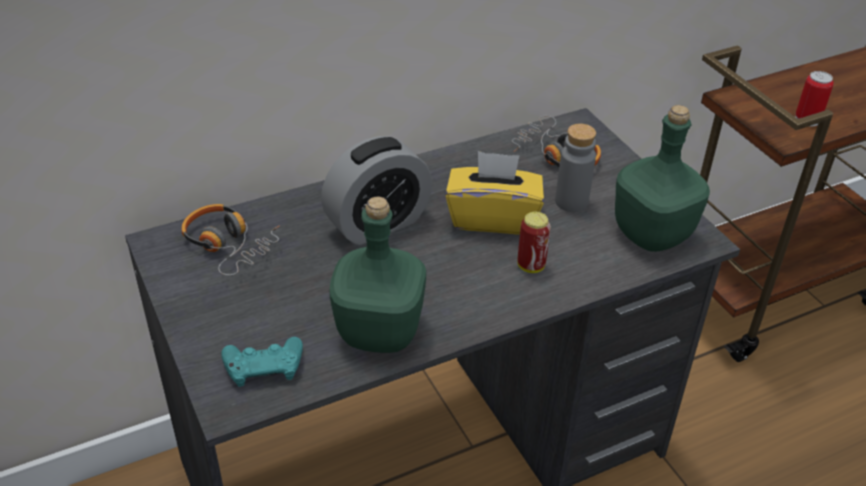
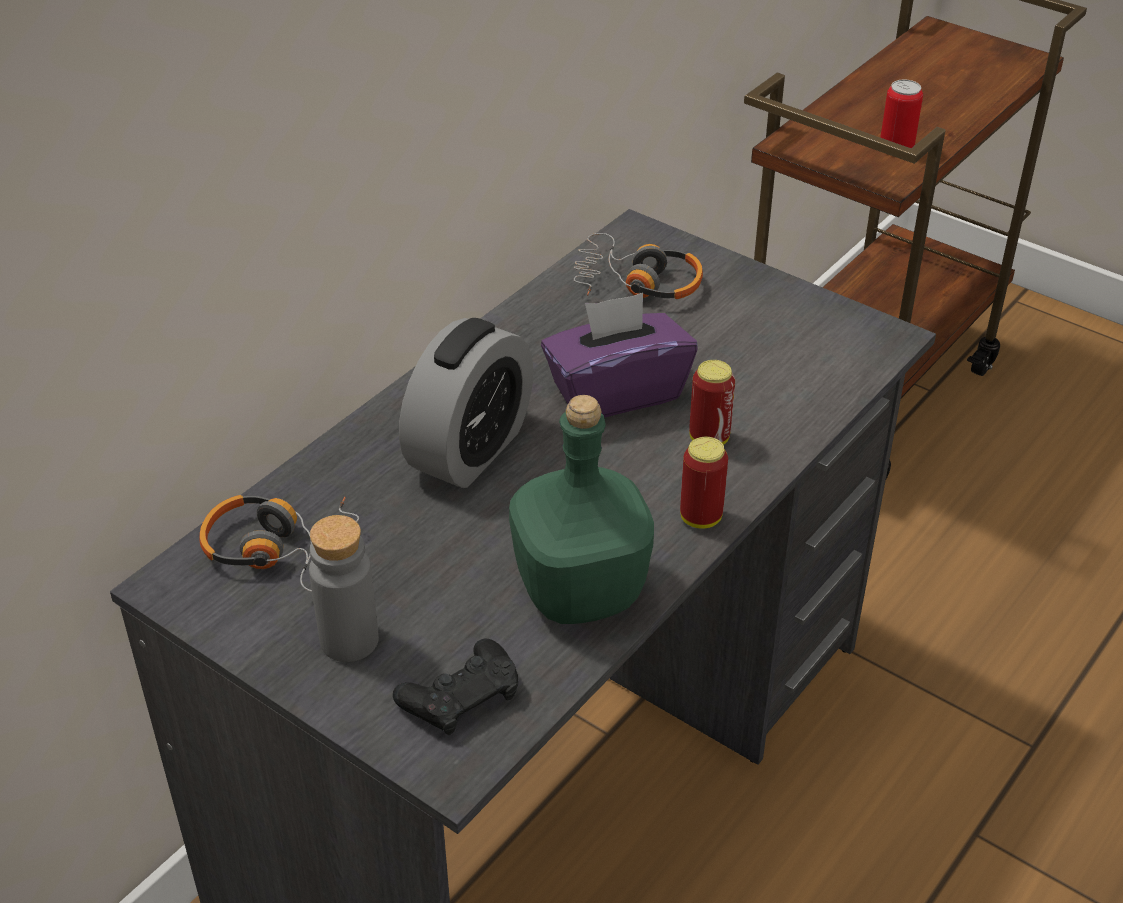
camera: 25 degrees left, 0 degrees up
turquoise game controller [221,337,303,387] -> black game controller [393,638,518,736]
yellow tissue box [445,151,544,234] -> purple tissue box [541,293,697,418]
grey bottle [555,124,596,212] -> grey bottle moved to [309,515,379,662]
green bottle [615,105,710,252] -> none
none -> can [680,437,728,529]

